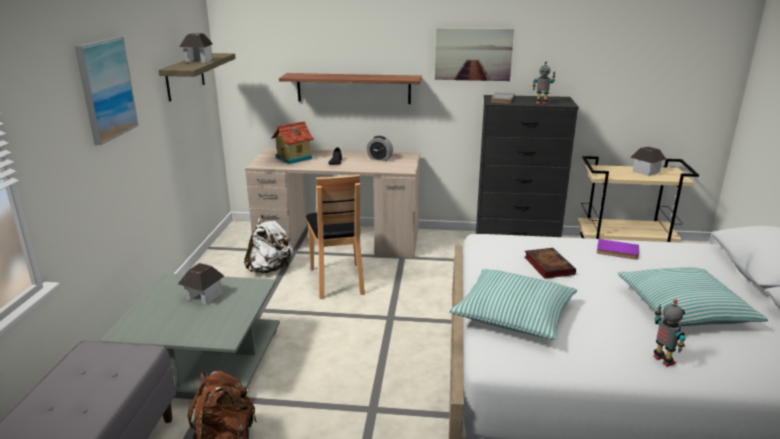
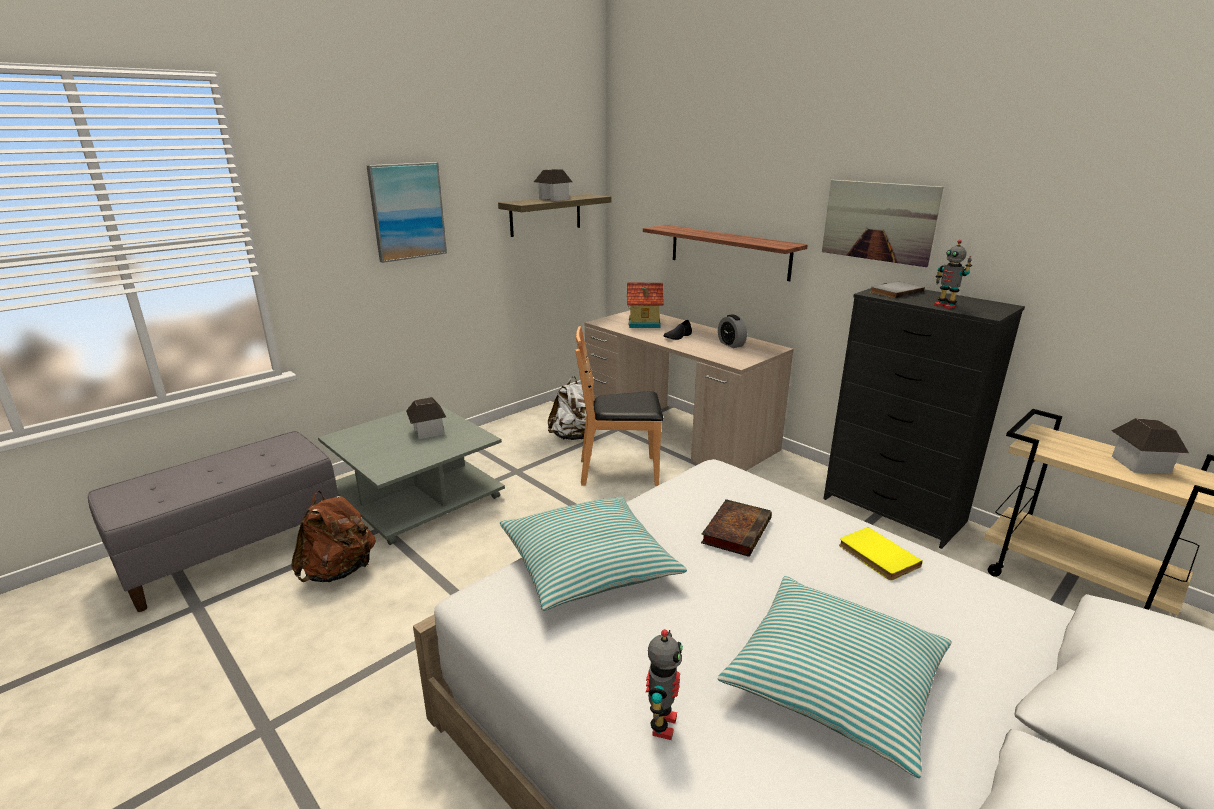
camera: 40 degrees right, 0 degrees up
brown chair [306,175,365,299] -> brown chair turned 60 degrees clockwise [575,326,664,486]
purple book [597,239,639,260] -> yellow book [839,527,923,580]

